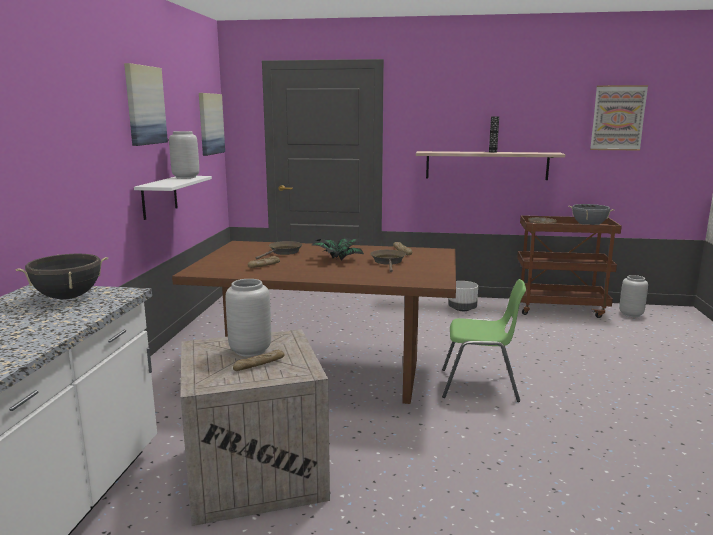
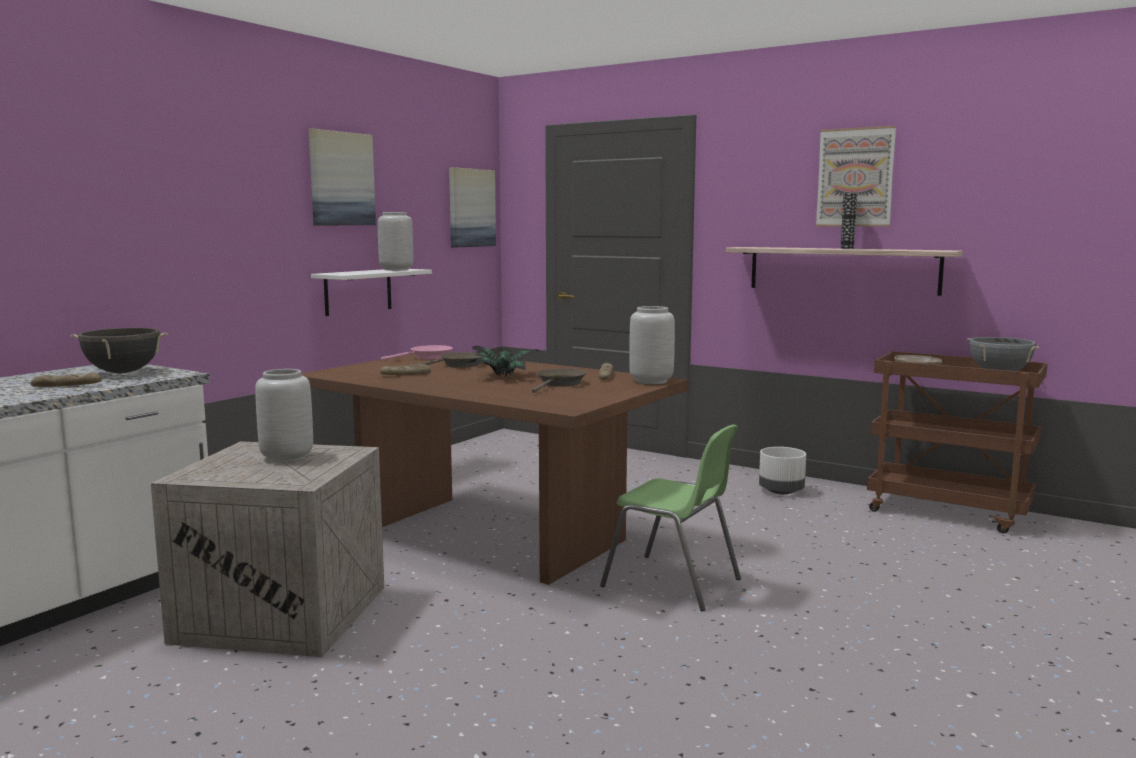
camera: 25 degrees right, 5 degrees down
bread [233,350,284,371] -> bread moved to [31,372,102,387]
picture [590,85,648,150] -> picture moved to [816,126,896,227]
grey vase [619,275,648,317] -> grey vase moved to [629,306,675,384]
none -> pink frying pan [381,345,453,361]

